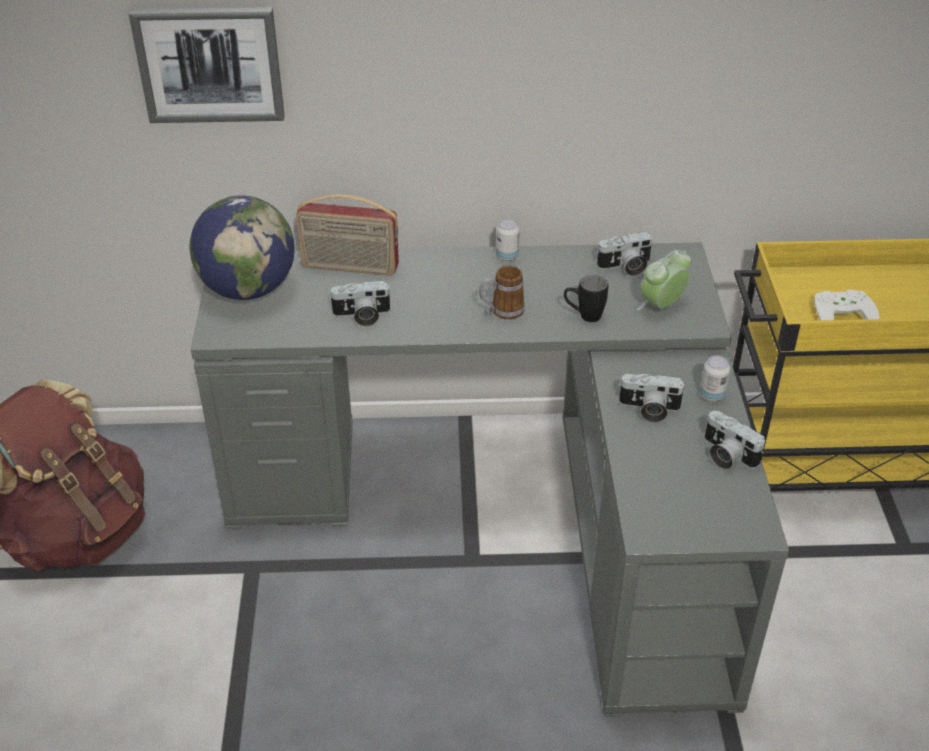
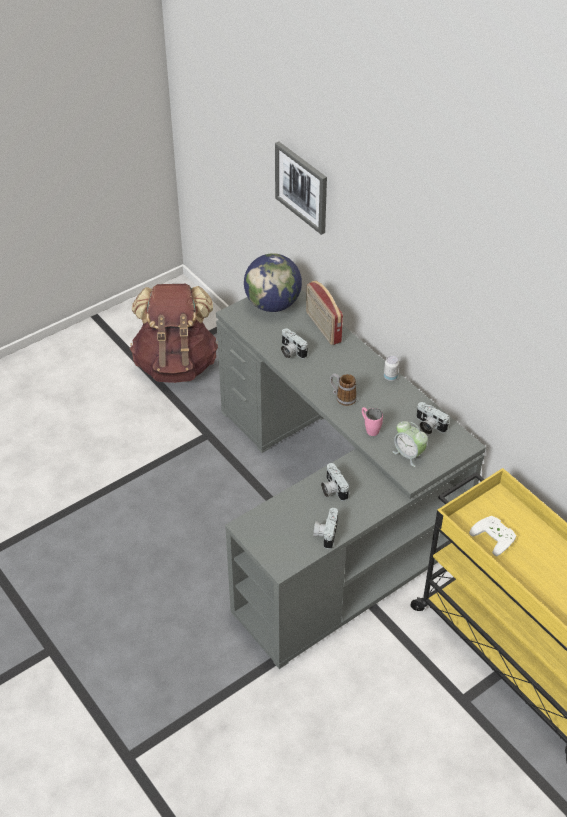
camera: 55 degrees right, 5 degrees up
black mug [564,275,608,322] -> pink mug [362,407,383,436]
alarm clock [636,250,691,311] -> alarm clock turned 150 degrees counterclockwise [392,421,428,467]
can [700,355,730,401] -> none

